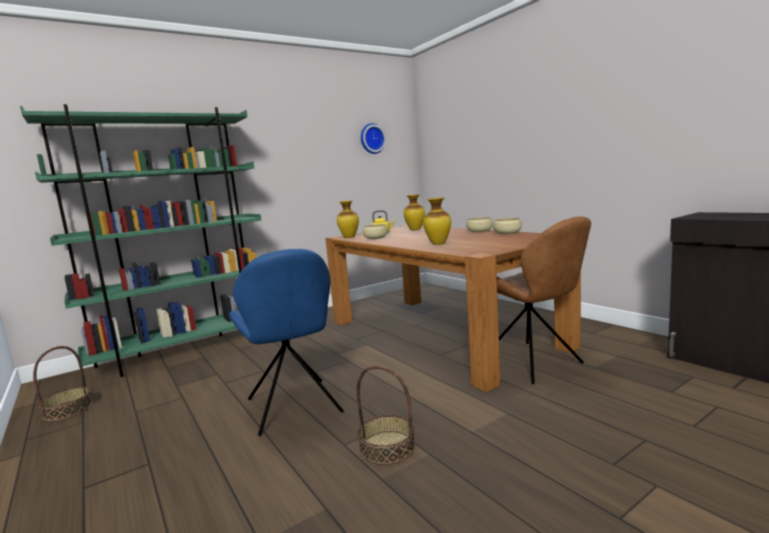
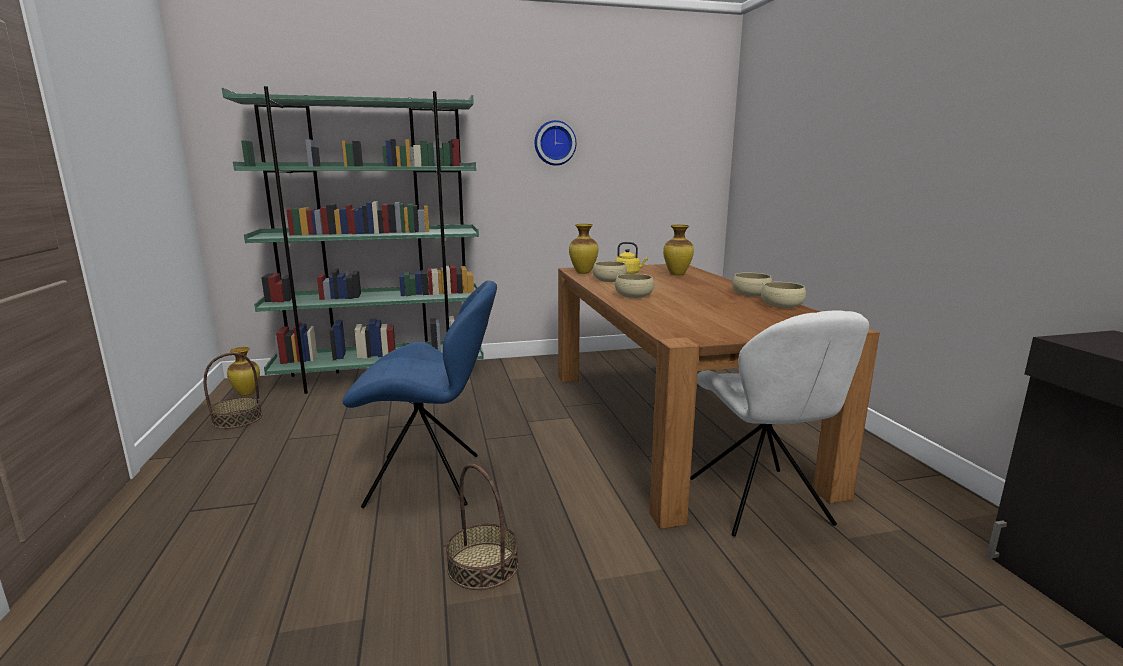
camera: 20 degrees right, 5 degrees up
blue chair [229,249,344,436] -> blue chair turned 90 degrees counterclockwise [343,280,497,508]
wall clock [361,123,386,154] -> wall clock moved to [535,120,576,166]
vase [423,198,451,245] -> vase moved to [227,347,260,396]
brown chair [497,216,591,384] -> white chair [690,310,869,537]
none -> beige bowl [615,274,654,298]

